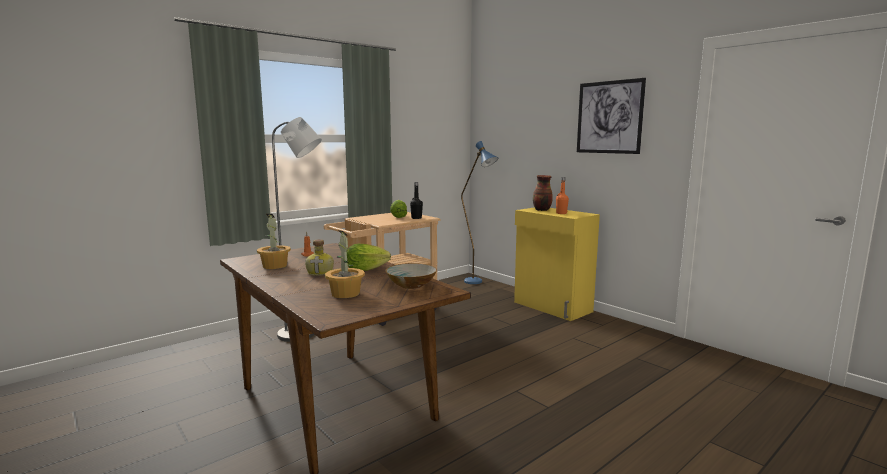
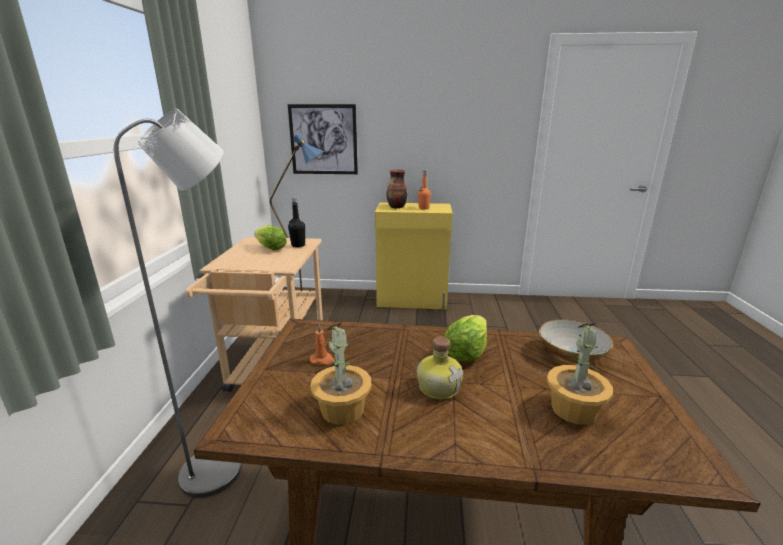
camera: 45 degrees left, 10 degrees up
picture [577,78,646,154] -> picture moved to [288,104,358,174]

